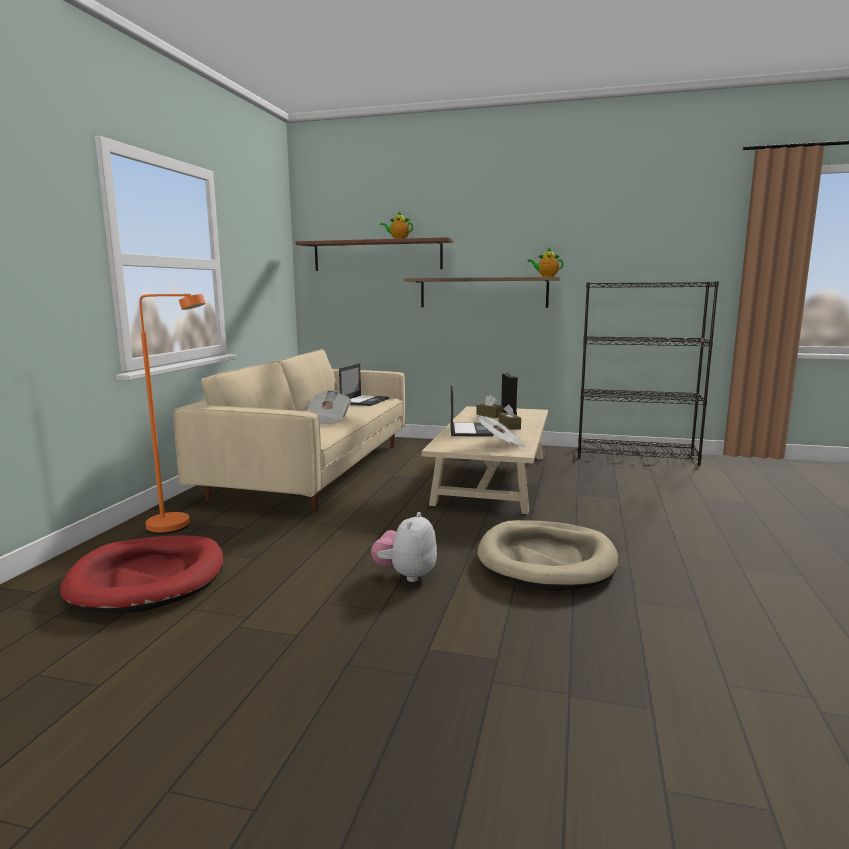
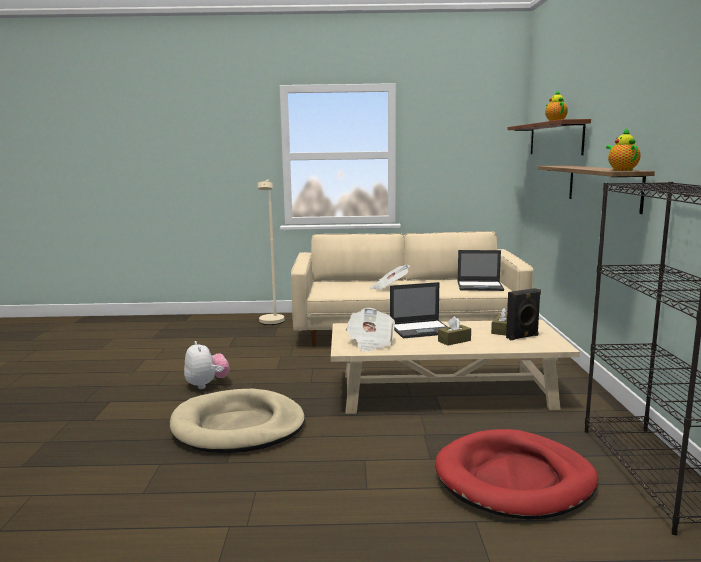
camera: 75 degrees right, 0 degrees up
red dog bed [60,535,224,613] -> red dog bed moved to [435,429,598,519]
orange floor lamp [139,294,206,534] -> beige floor lamp [258,180,284,325]
plush toy [371,512,437,582] -> plush toy turned 60 degrees clockwise [184,341,230,389]

